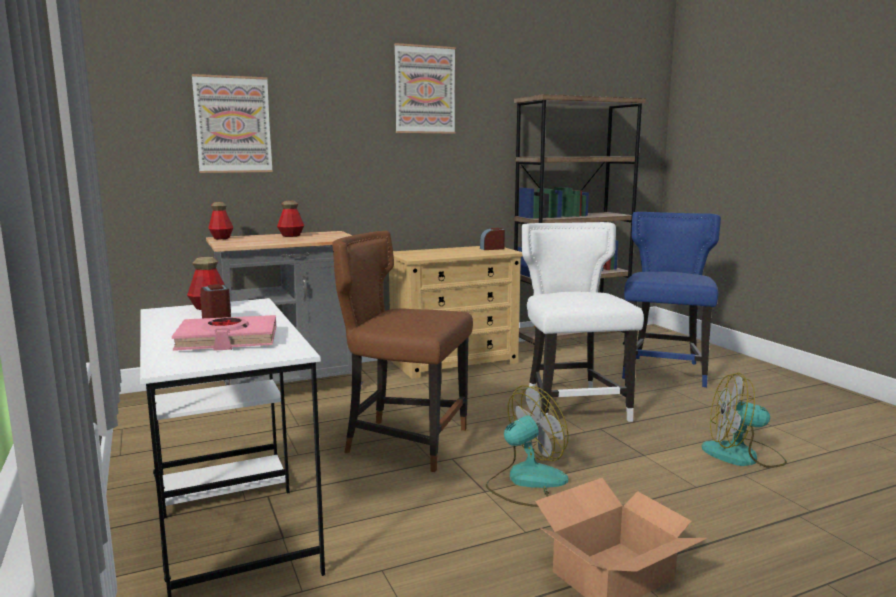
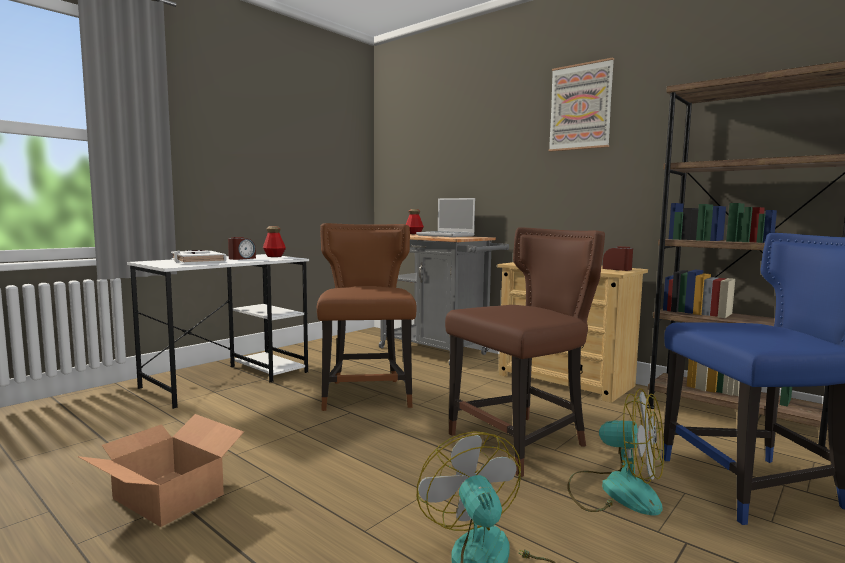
camera: 65 degrees right, 5 degrees down
pink book [172,315,276,351] -> white book [171,250,227,263]
picture [192,74,273,173] -> none
bottle [277,201,304,237] -> laptop [416,198,475,237]
fan [486,385,569,507] -> fan moved to [567,388,664,516]
white chair [521,222,644,422] -> brown chair [445,227,605,477]

